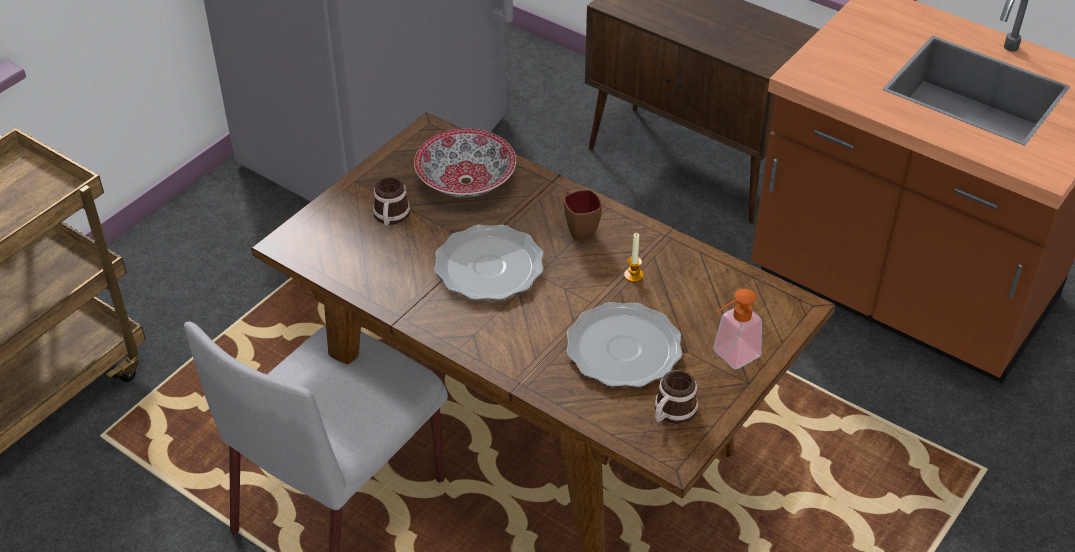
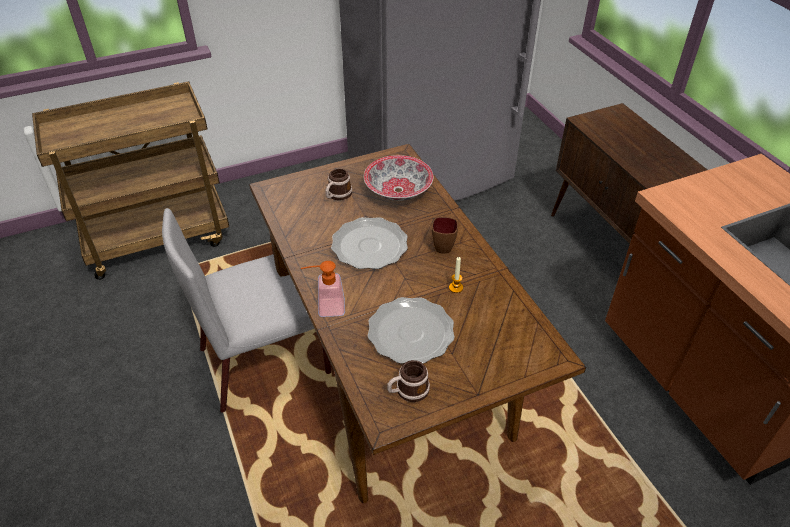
camera: 30 degrees right, 0 degrees up
soap dispenser [713,289,762,369] -> soap dispenser moved to [301,261,345,317]

